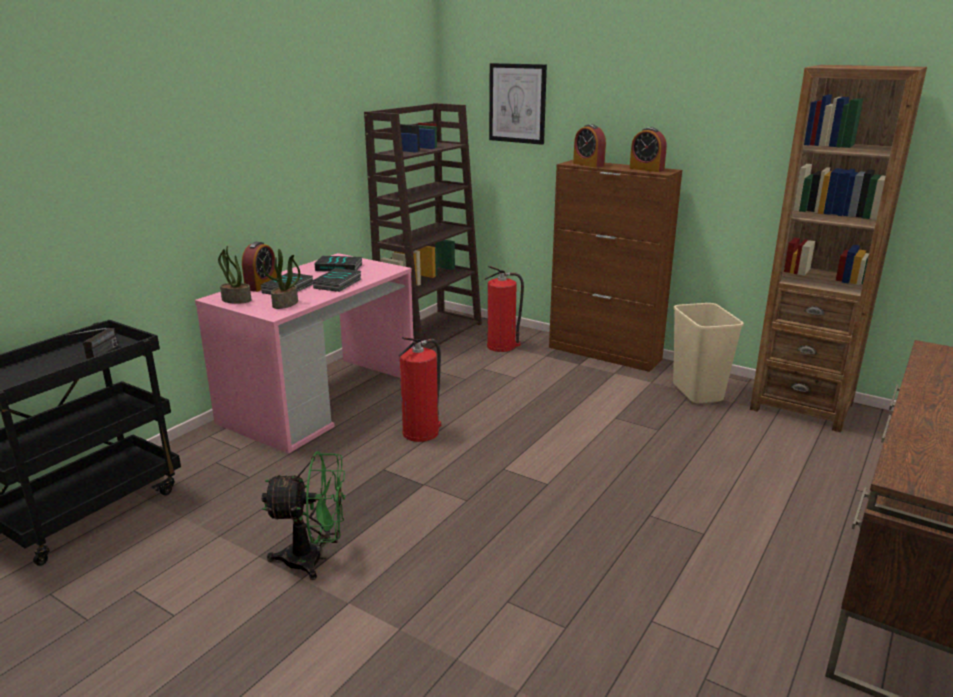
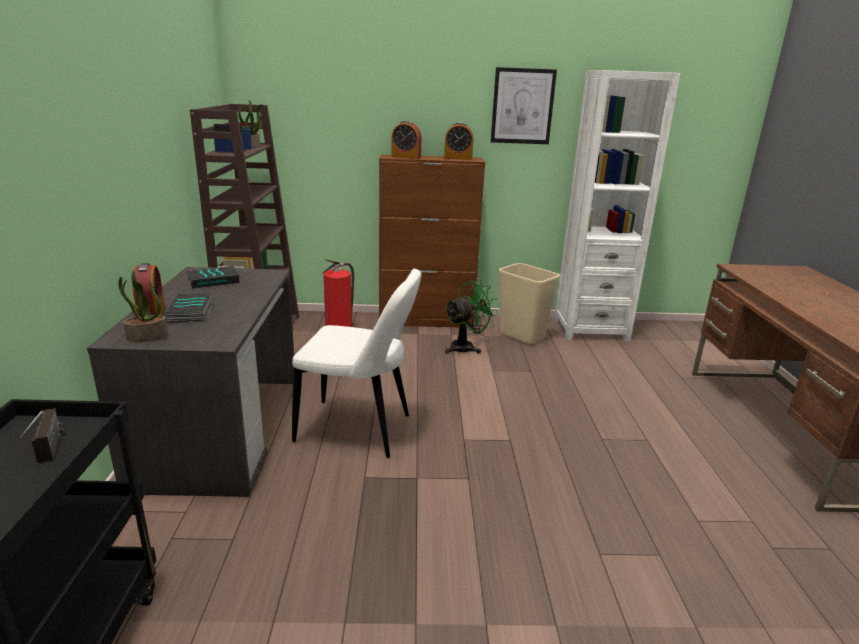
camera: 35 degrees left, 0 degrees up
pink desk [195,253,414,454] -> grey desk [87,267,294,497]
potted plant [262,249,300,309] -> potted plant moved to [238,100,262,148]
green fan [262,451,346,580] -> green fan moved to [444,280,499,354]
book [313,268,361,292] -> none
fire extinguisher [399,337,441,442] -> white chair [292,269,421,458]
picture [489,63,547,145] -> picture moved to [491,67,557,144]
brown bookcase [750,65,927,432] -> white bookcase [554,70,680,342]

